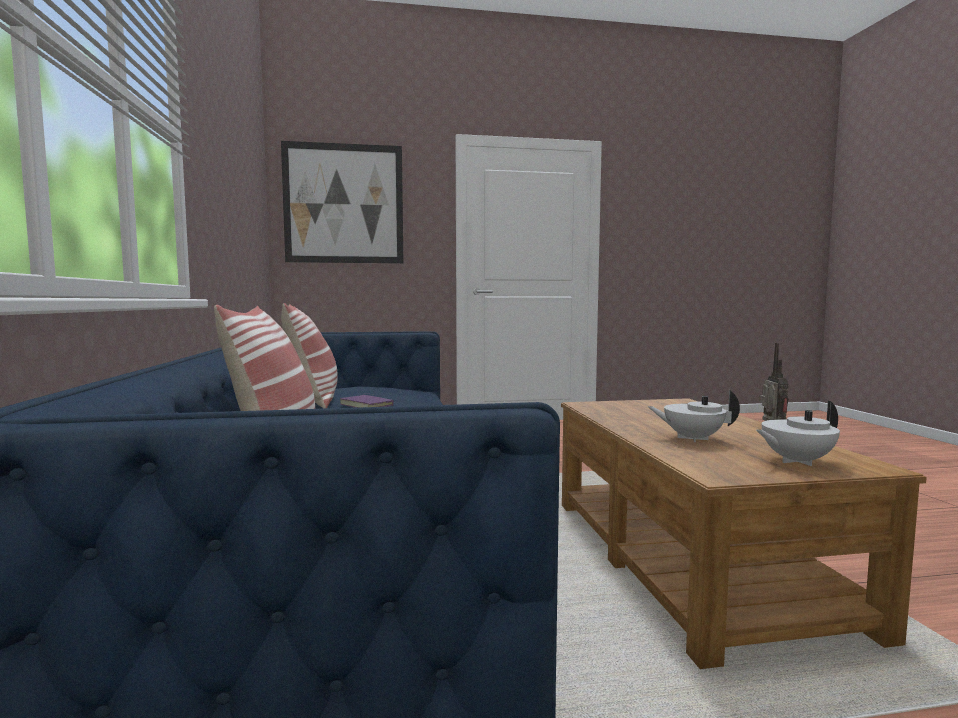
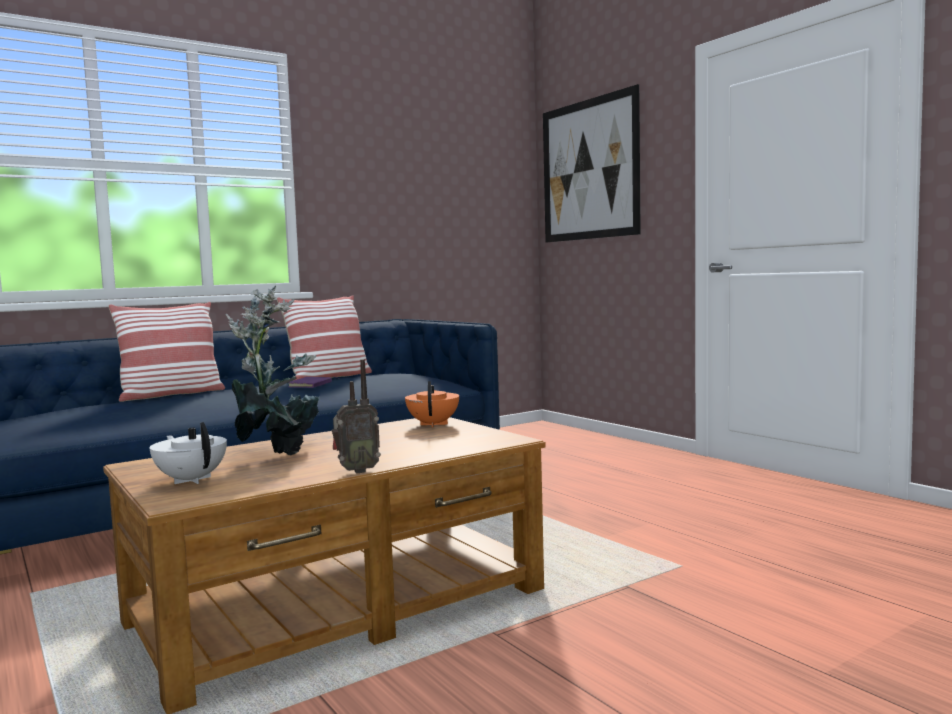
camera: 65 degrees right, 0 degrees up
white teapot [647,390,740,442] -> potted plant [226,286,319,455]
none -> orange teapot [405,381,459,427]

